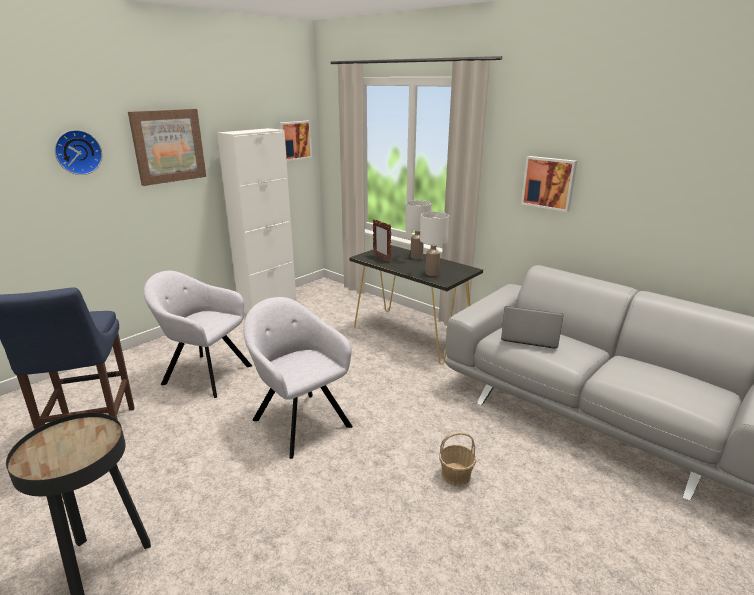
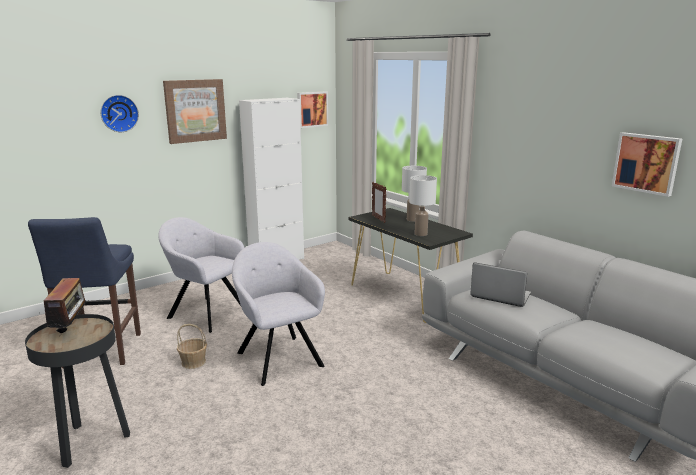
camera: 10 degrees right, 5 degrees down
basket [439,432,476,486] -> basket moved to [177,324,207,369]
picture [521,156,577,212] -> picture moved to [612,132,682,197]
none -> radio [44,278,89,336]

